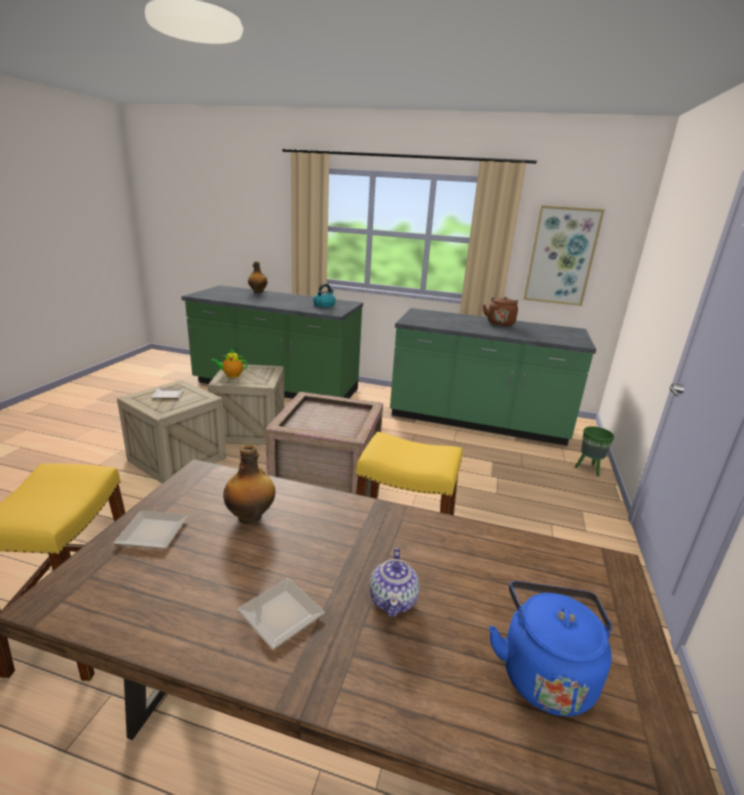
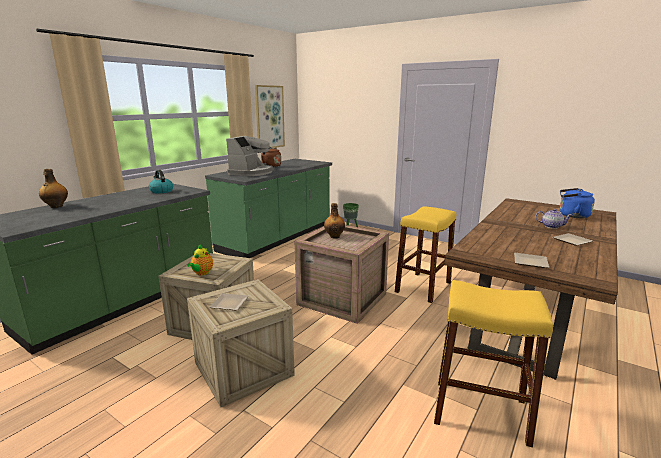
camera: 70 degrees left, 5 degrees down
bottle [223,444,275,524] -> bottle moved to [324,203,345,239]
none -> coffee machine [226,136,273,176]

